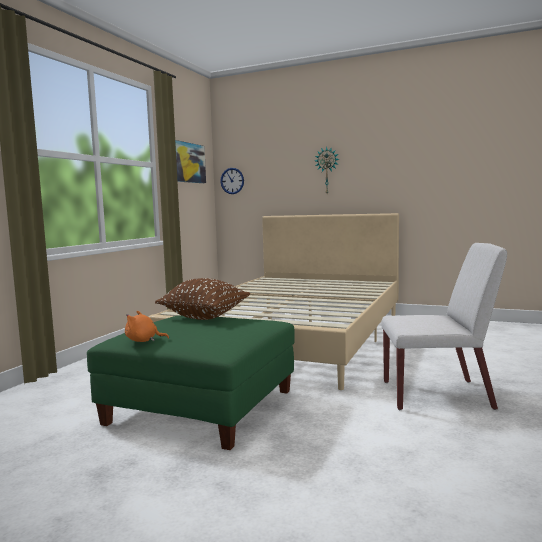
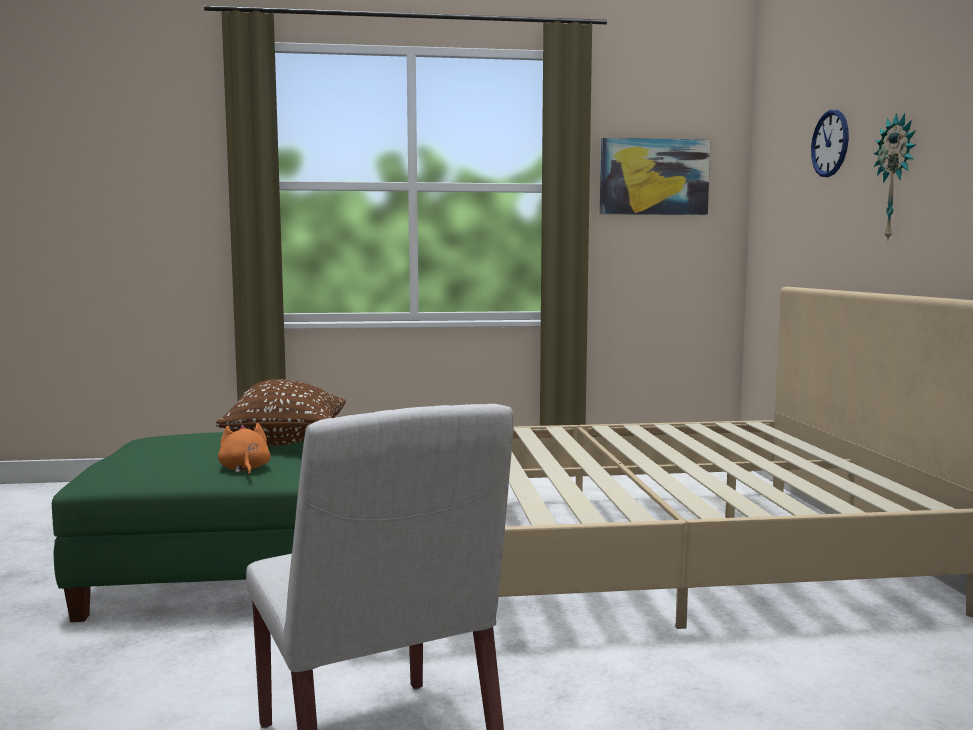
camera: 60 degrees right, 0 degrees up
orange plush toy [125,311,169,342] -> orange plush toy moved to [218,423,271,475]
wall clock [220,168,244,194] -> wall clock moved to [811,110,849,177]

